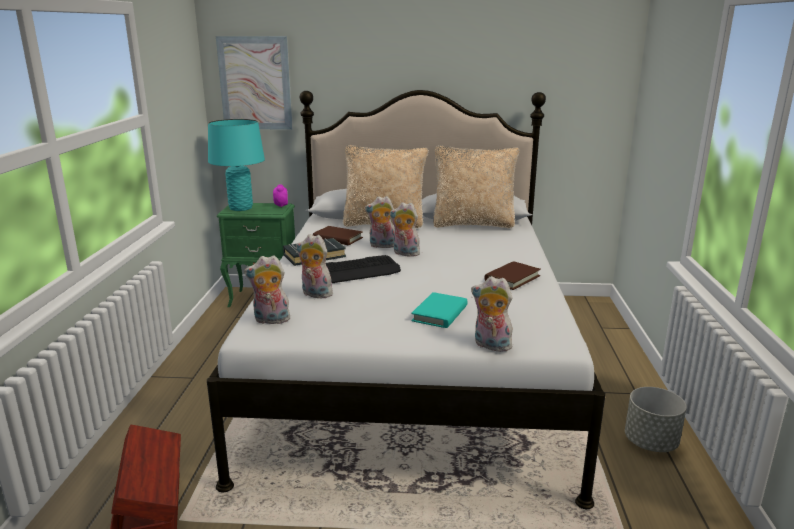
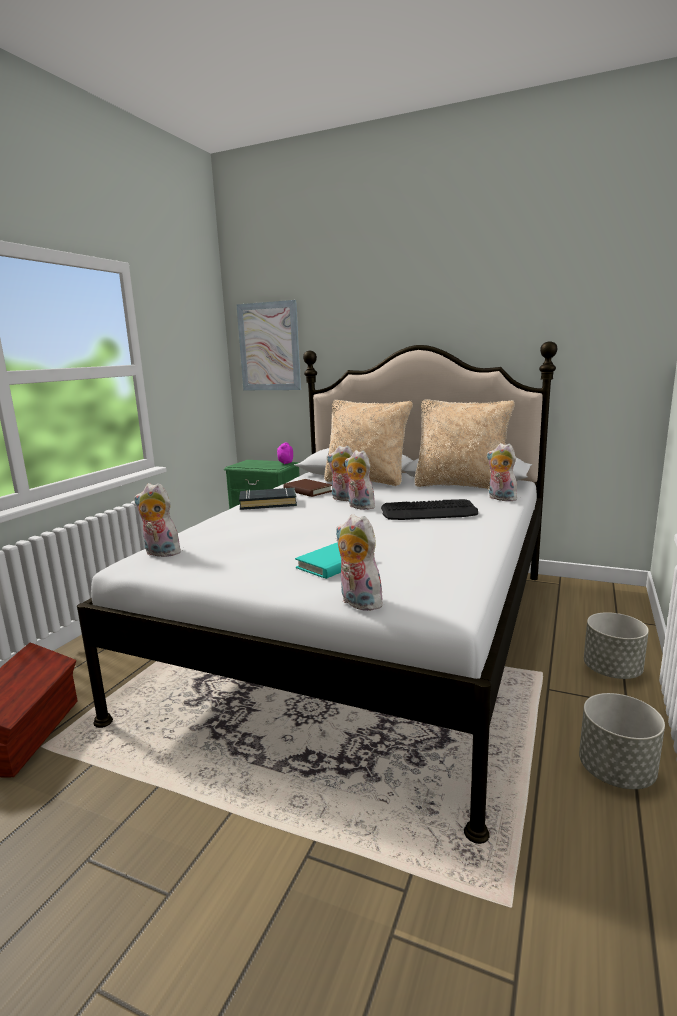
camera: 20 degrees right, 5 degrees down
turquoise table lamp [208,119,265,211] -> none
plush toy [296,234,333,298] -> plush toy moved to [487,443,517,501]
keyboard [326,255,401,283] -> keyboard moved to [381,499,478,520]
brown book [484,261,541,290] -> none
none -> grey planter [584,612,649,679]

